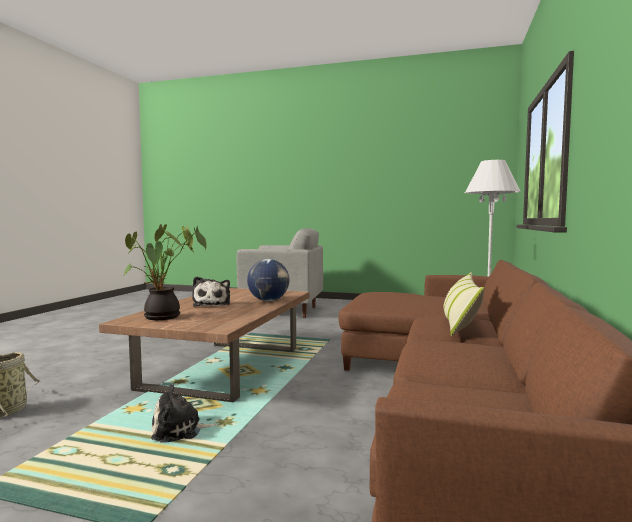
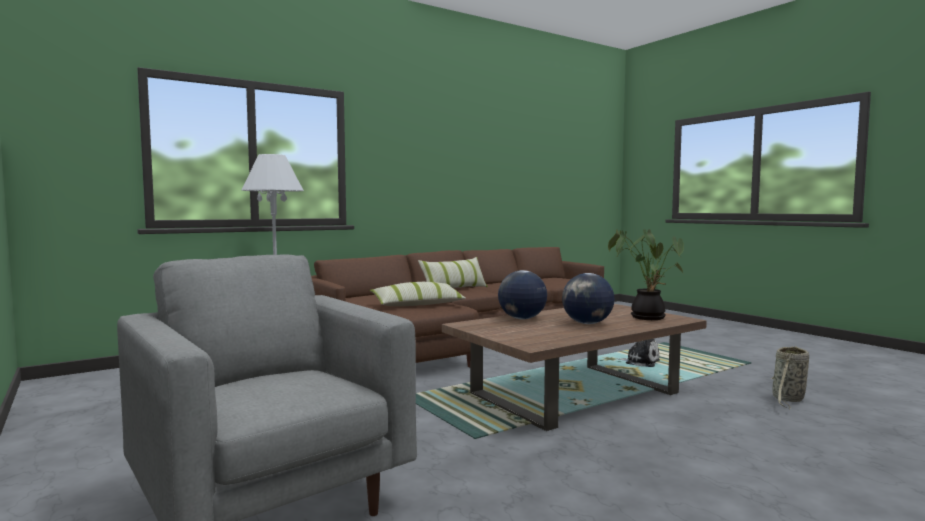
camera: 140 degrees left, 0 degrees up
plush toy [192,276,230,306] -> globe [562,273,615,324]
none -> pillow [370,282,466,306]

